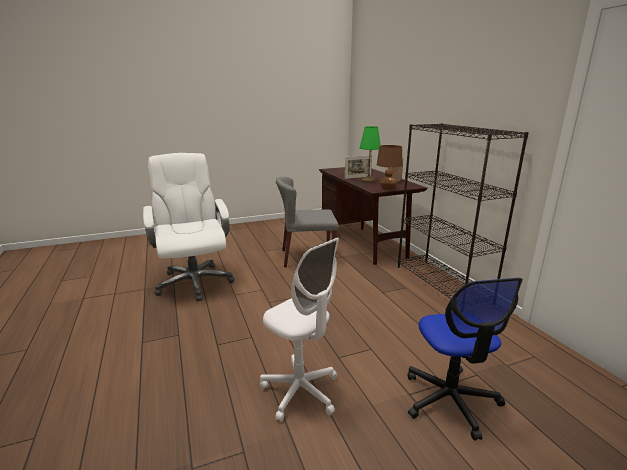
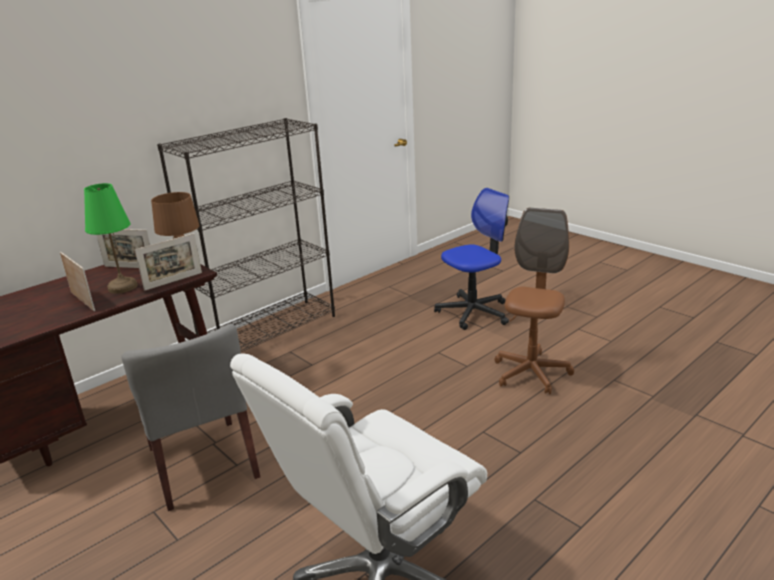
camera: 110 degrees left, 5 degrees up
white office chair [260,238,339,422] -> brown office chair [495,208,574,394]
none -> picture frame [135,233,202,291]

